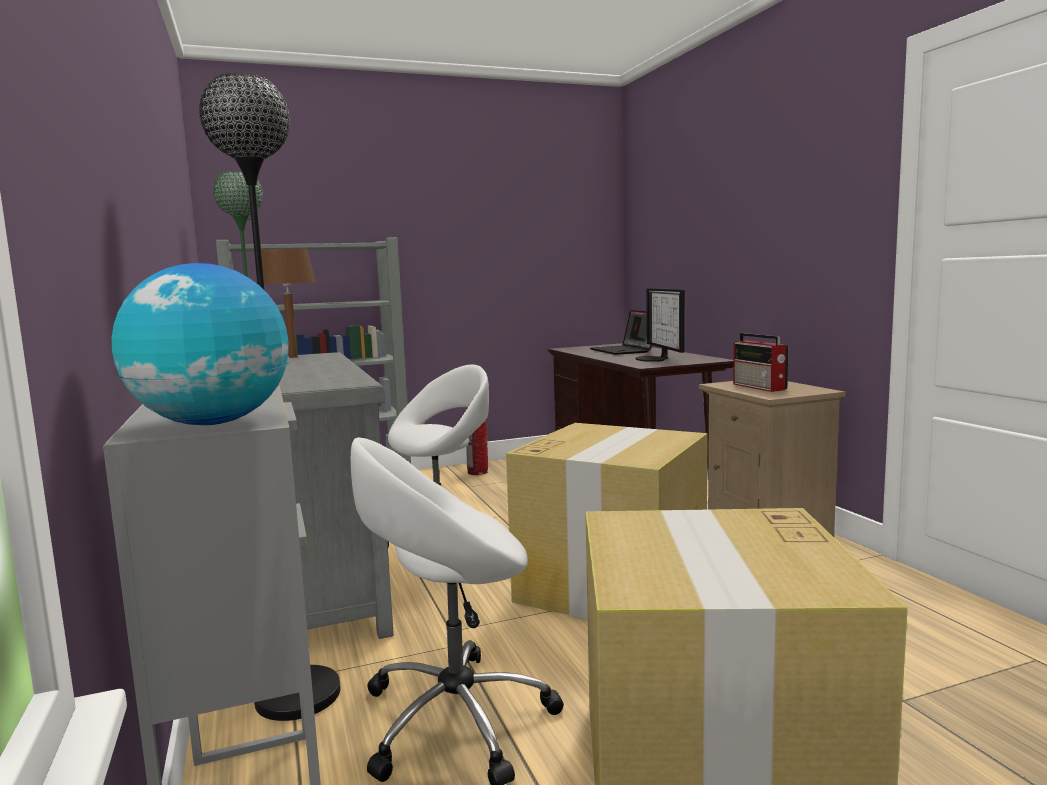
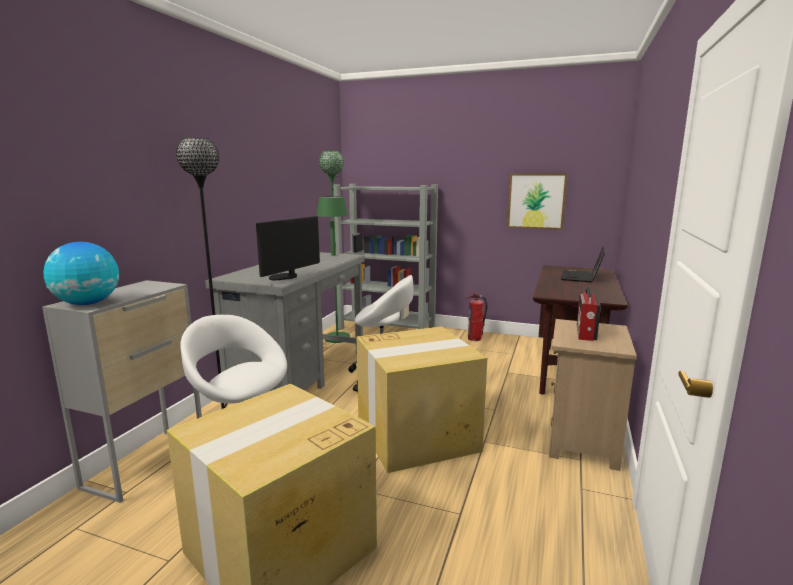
camera: 40 degrees right, 5 degrees up
brown table lamp [261,249,316,358] -> green table lamp [317,196,347,256]
monitor [635,288,685,362] -> monitor moved to [256,216,320,280]
none -> picture [507,173,567,230]

